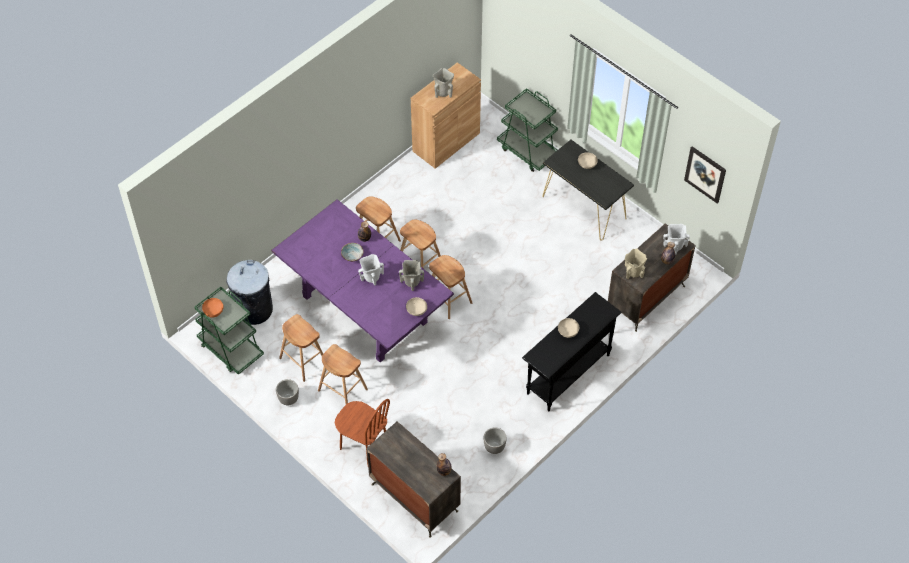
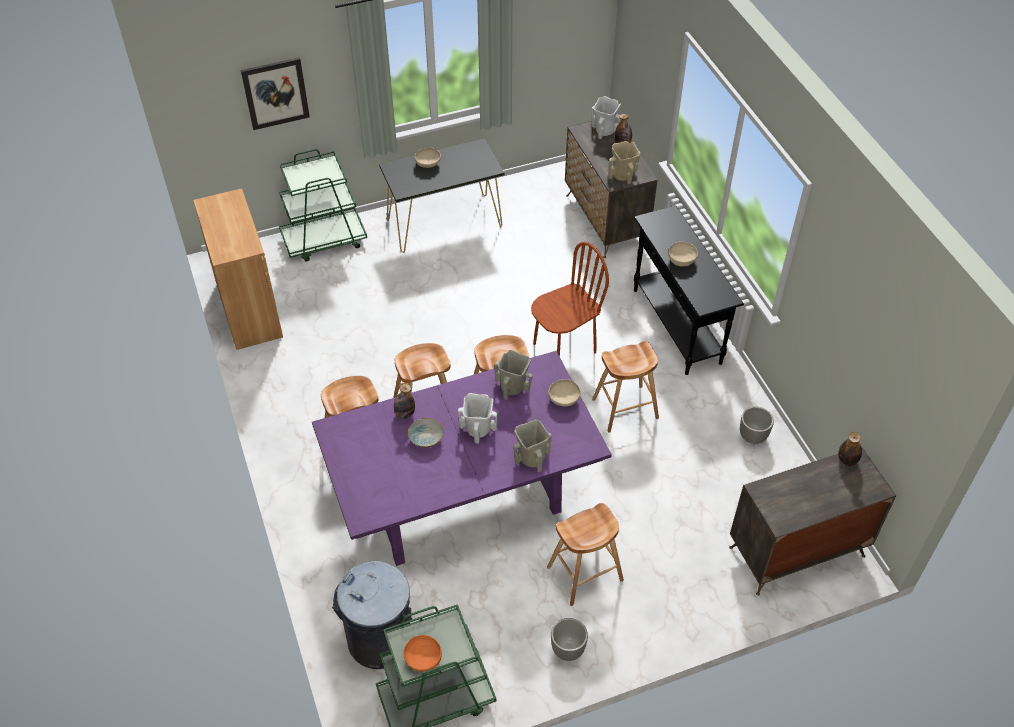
camera: 65 degrees left, 5 degrees down
brown stool [279,314,323,382] -> brown stool moved to [592,341,659,433]
brown chair [335,399,390,464] -> brown chair moved to [531,242,609,357]
beige vase [433,68,454,98] -> beige vase moved to [513,420,552,472]
picture [684,146,726,203] -> picture moved to [241,57,310,130]

